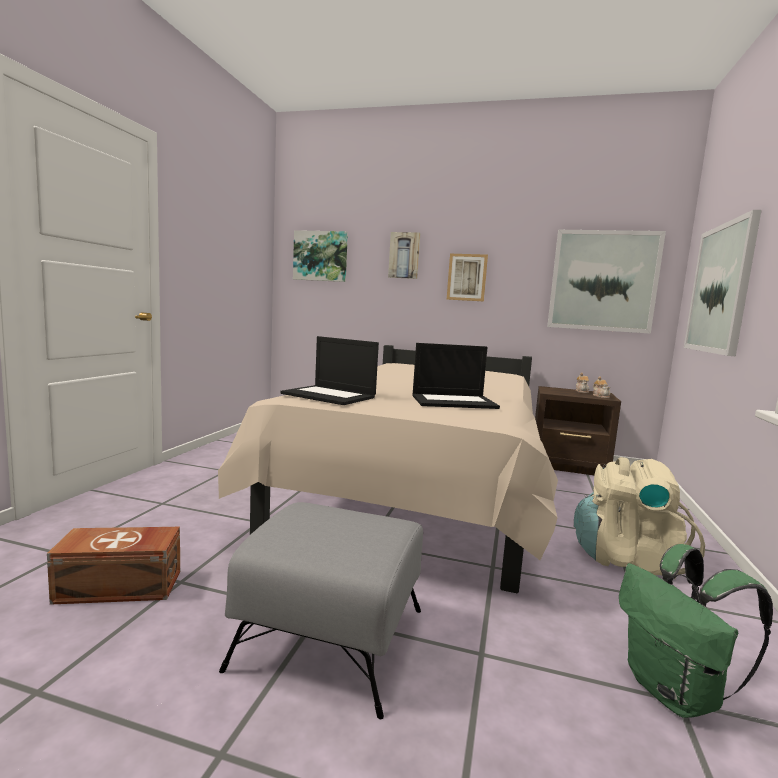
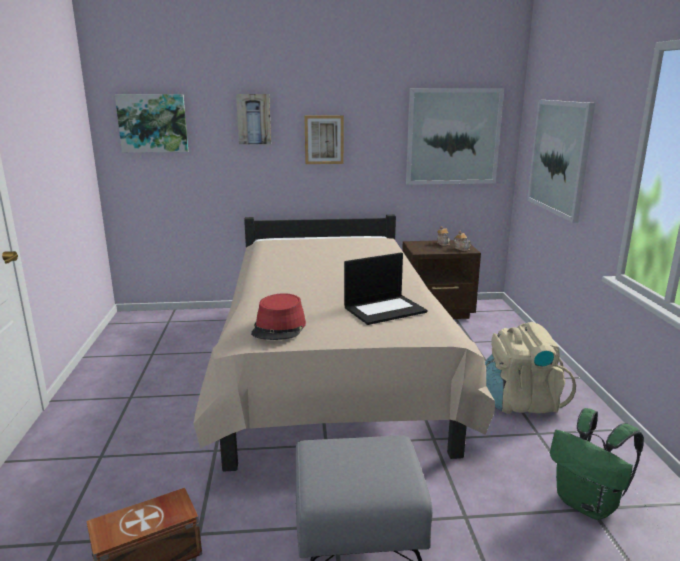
camera: 20 degrees left, 10 degrees up
laptop [281,336,379,405] -> red hat [251,293,306,340]

